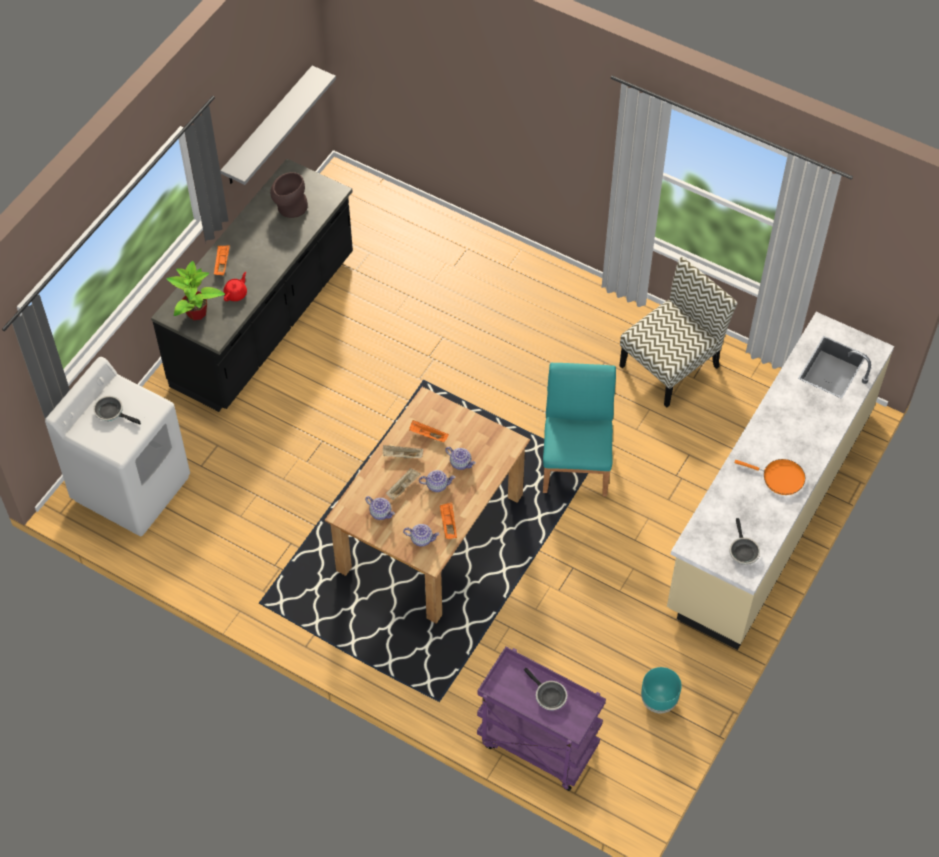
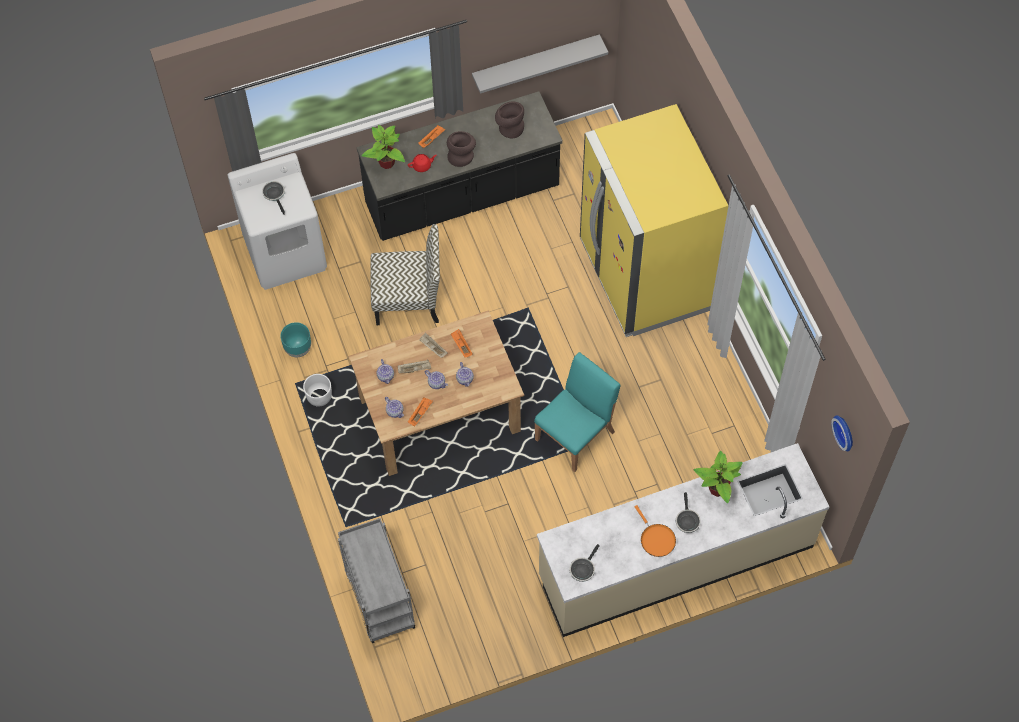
camera: 40 degrees right, 5 degrees up
purple cart [477,647,606,791] -> grey cart [338,518,415,643]
frying pan [524,668,567,710] -> frying pan moved to [676,492,701,533]
chair [620,257,738,407] -> chair moved to [370,224,440,325]
turquoise planter [641,667,682,713] -> turquoise planter moved to [280,322,311,358]
none -> white planter [303,374,332,407]
none -> brown vase [447,131,476,167]
none -> yellow fridge [580,104,728,337]
none -> potted plant [694,451,743,503]
none -> wall clock [831,415,853,452]

